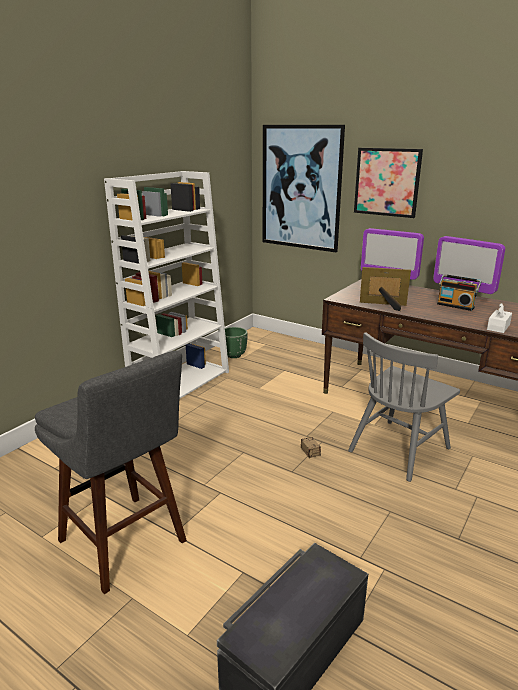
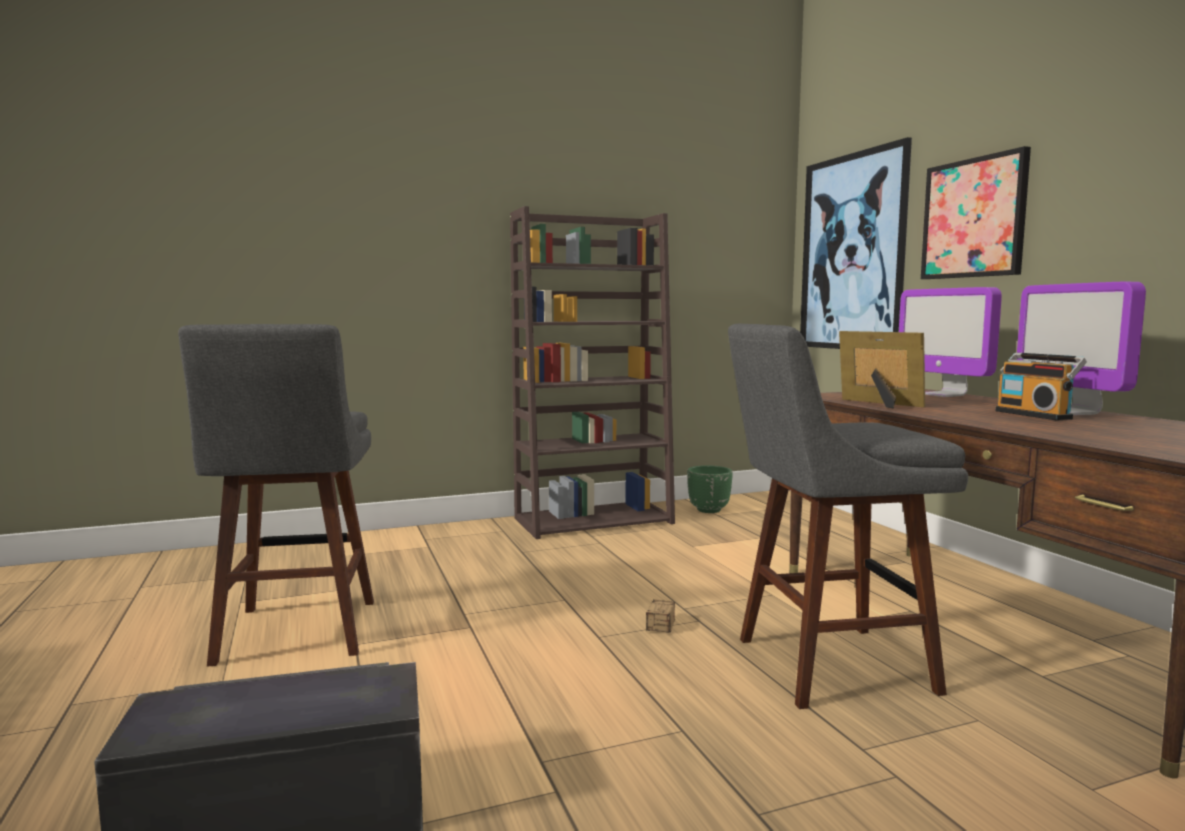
camera: 35 degrees right, 15 degrees down
white bookcase [104,171,229,399] -> brown bookcase [510,206,675,539]
grey chair [348,332,460,482] -> grey stool [728,324,968,709]
white tissue box [487,303,512,333] -> none

